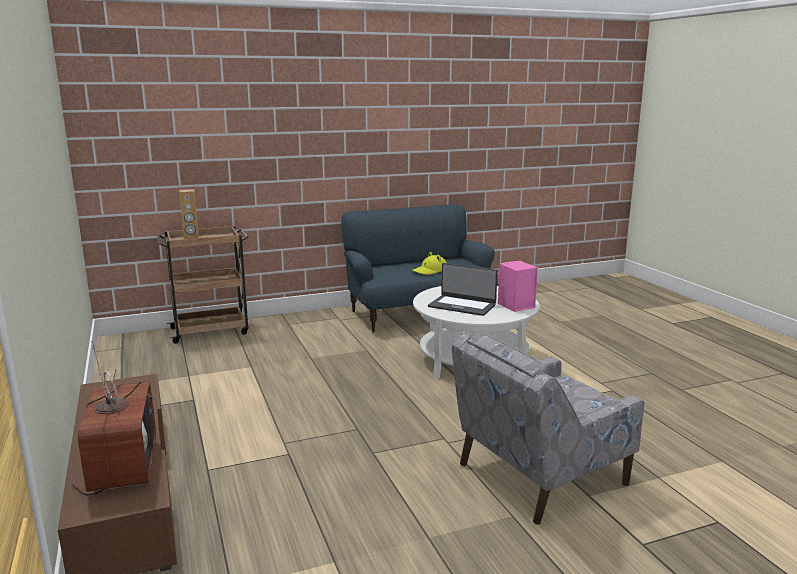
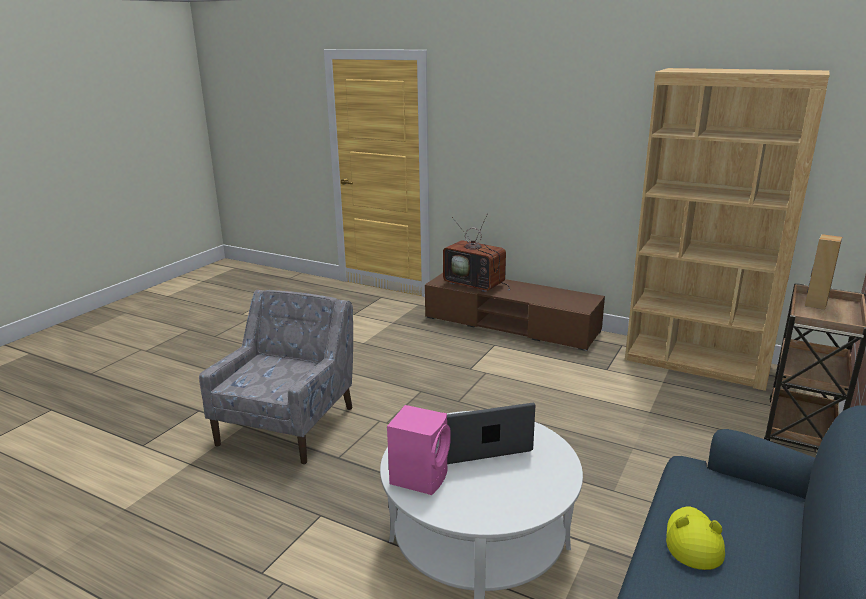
camera: 140 degrees right, 5 degrees up
none -> brown bookcase [625,68,830,391]

